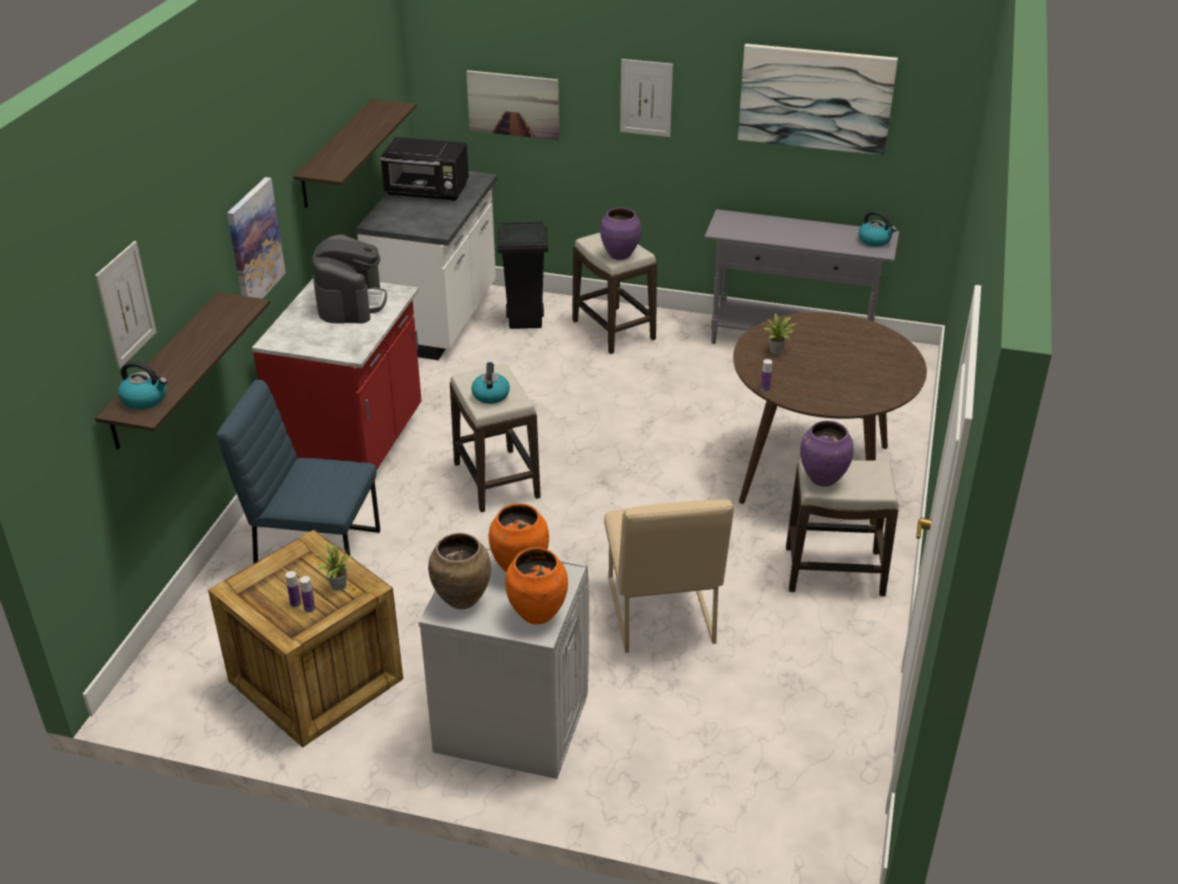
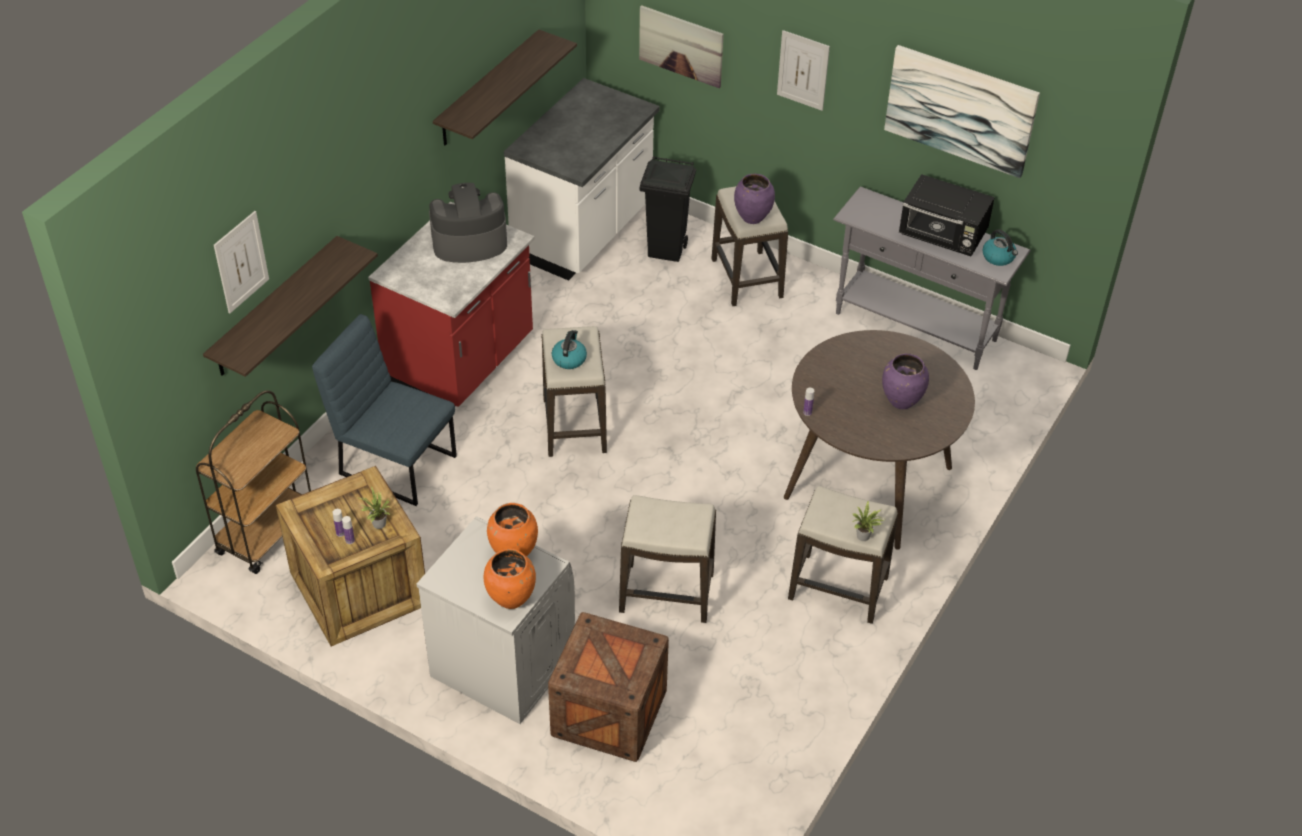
camera: 15 degrees right, 10 degrees up
kettle [118,361,167,409] -> none
picture [227,177,286,299] -> none
coffee machine [312,234,387,324] -> coffee machine turned 120 degrees counterclockwise [429,183,507,263]
black microwave [380,137,469,201] -> black microwave moved to [899,174,995,256]
brown vase [428,533,491,609] -> none
beige chair [604,499,734,653] -> stool [619,495,716,623]
potted plant [764,313,795,355] -> potted plant moved to [852,501,884,541]
purple vase [800,421,854,487] -> purple vase moved to [882,353,929,409]
none -> brown cart [196,390,311,574]
none -> crate [548,612,669,762]

